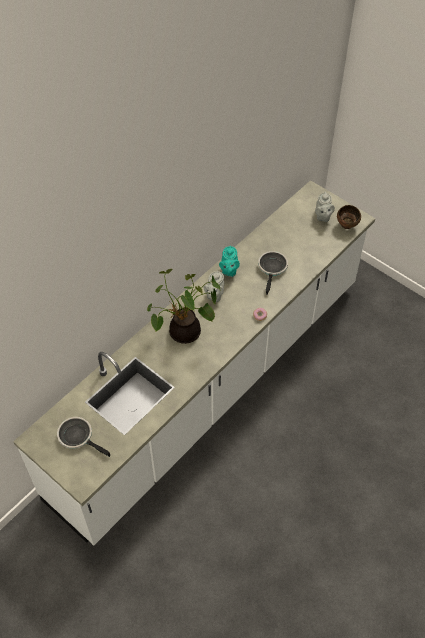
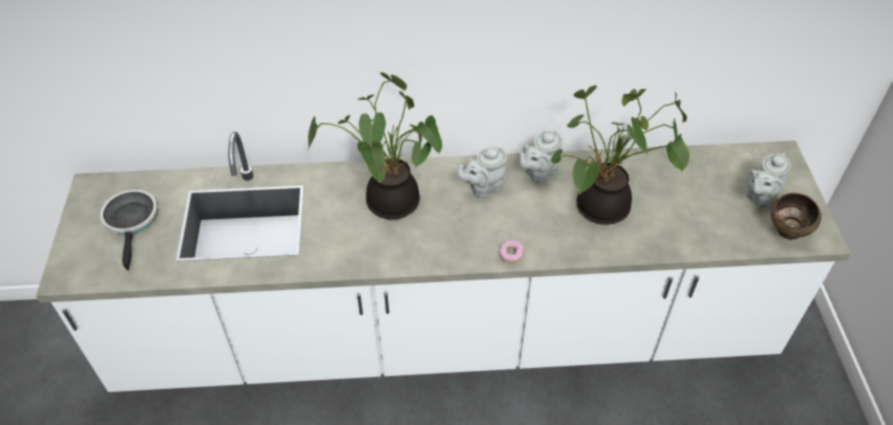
camera: 45 degrees right, 5 degrees down
turquoise teapot [219,246,240,277] -> grey teapot [519,130,563,183]
frying pan [258,251,288,295] -> potted plant [550,85,690,225]

